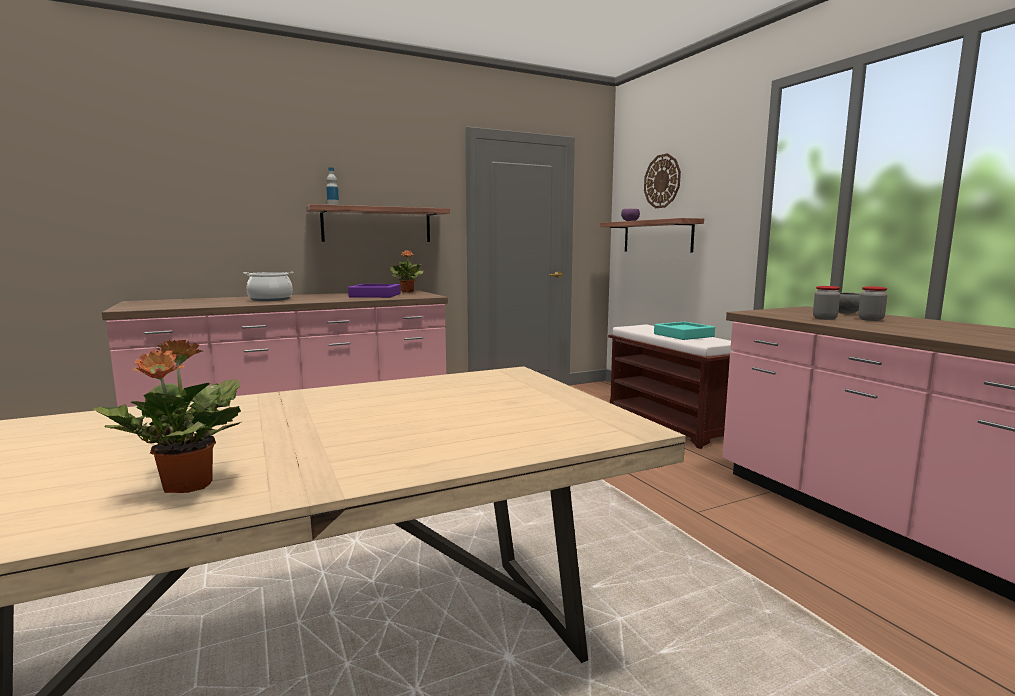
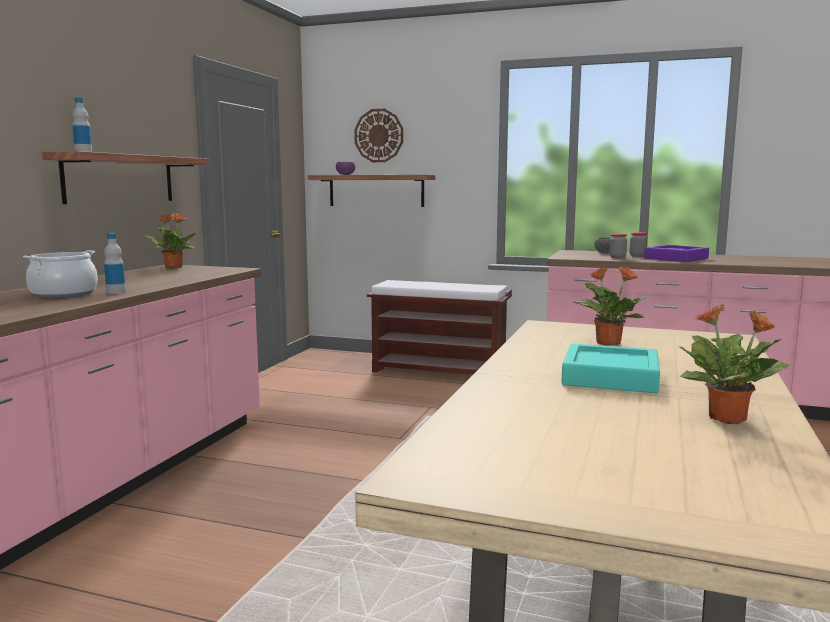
camera: 45 degrees left, 0 degrees up
purple tray [348,284,401,298] -> purple tray moved to [644,245,709,262]
turquoise tray [654,322,715,340] -> turquoise tray moved to [561,344,660,393]
none -> bottle [104,233,126,294]
none -> potted plant [574,266,648,346]

